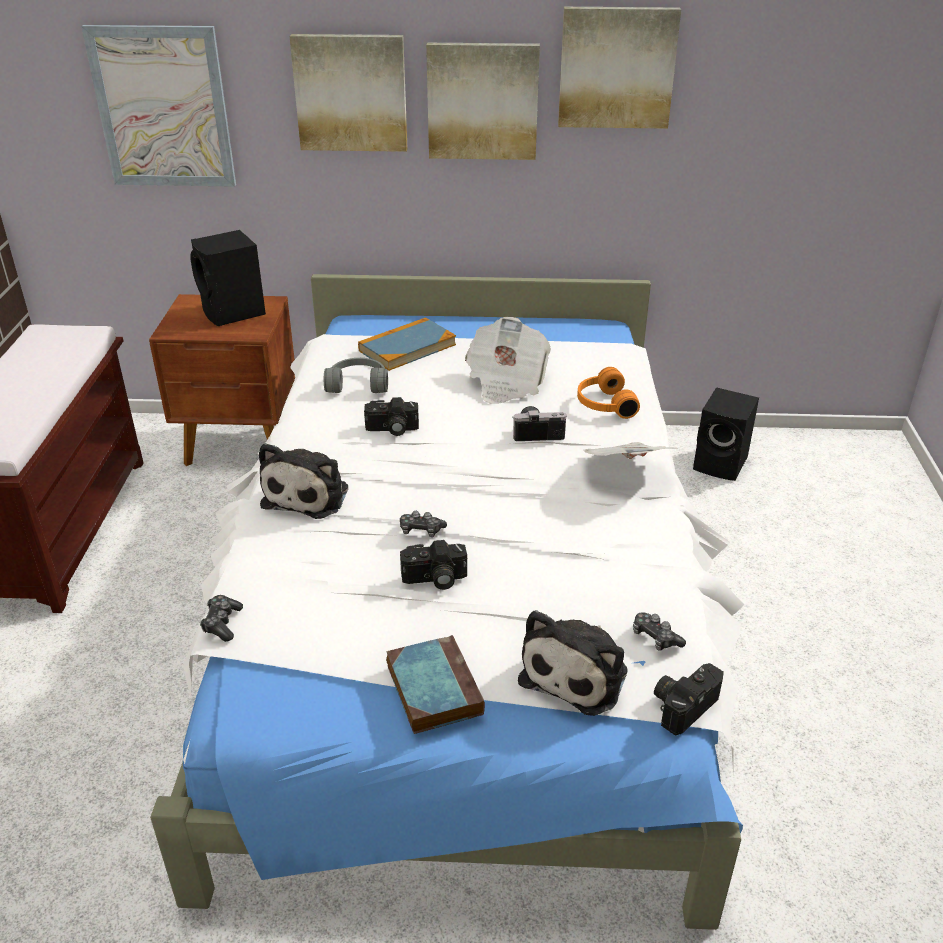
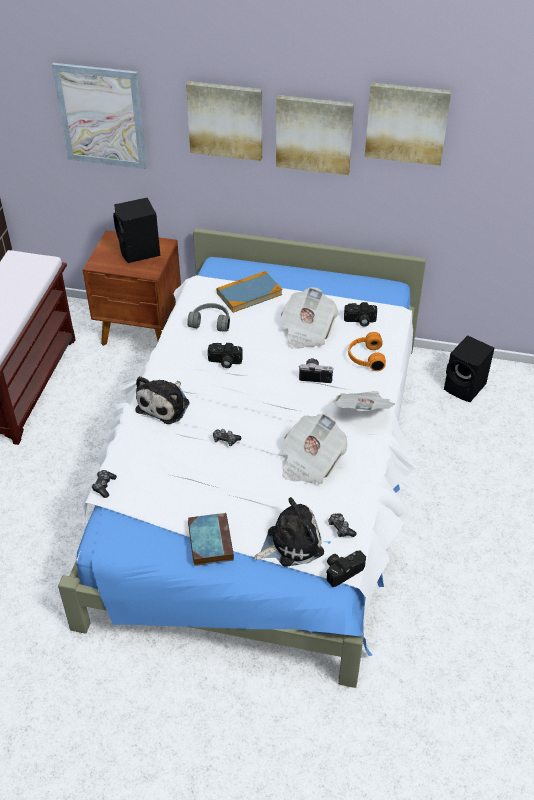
camera: 10 degrees right, 10 degrees up
camera [400,540,467,590] -> camera moved to [344,302,377,327]
plush toy [518,610,628,716] -> plush toy turned 150 degrees counterclockwise [254,497,324,567]
none -> newspaper [282,413,347,484]

